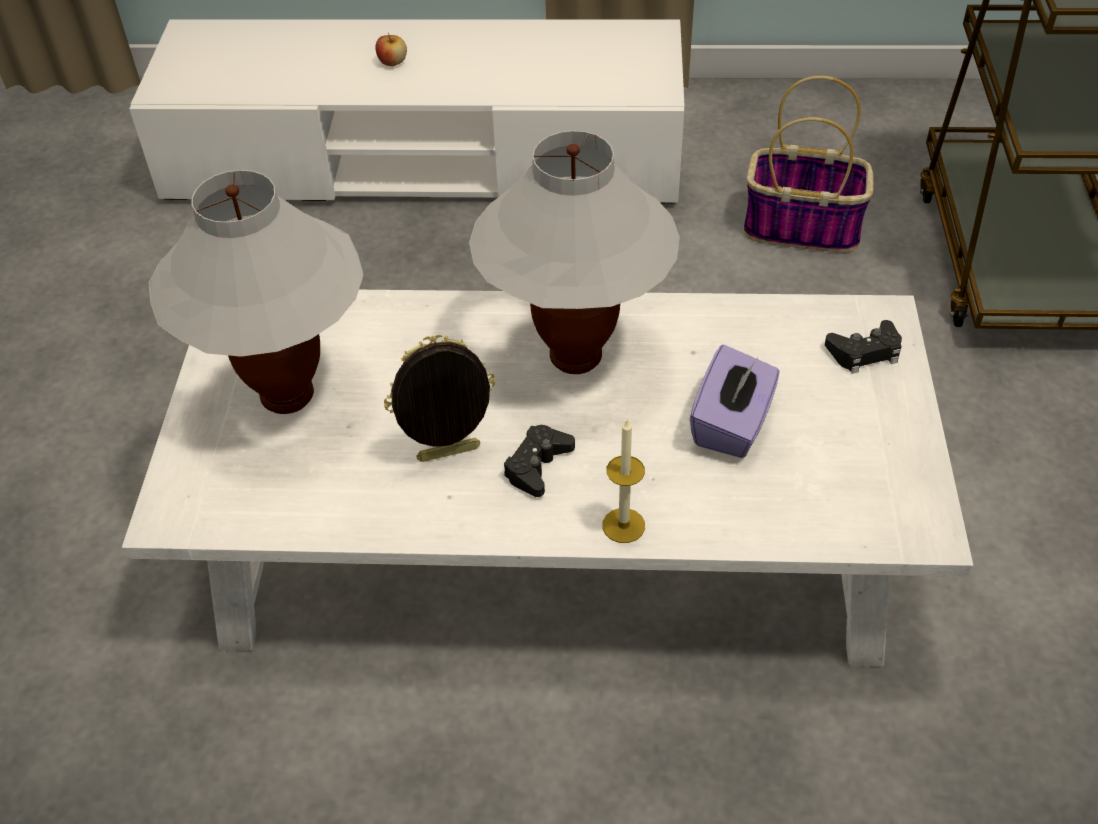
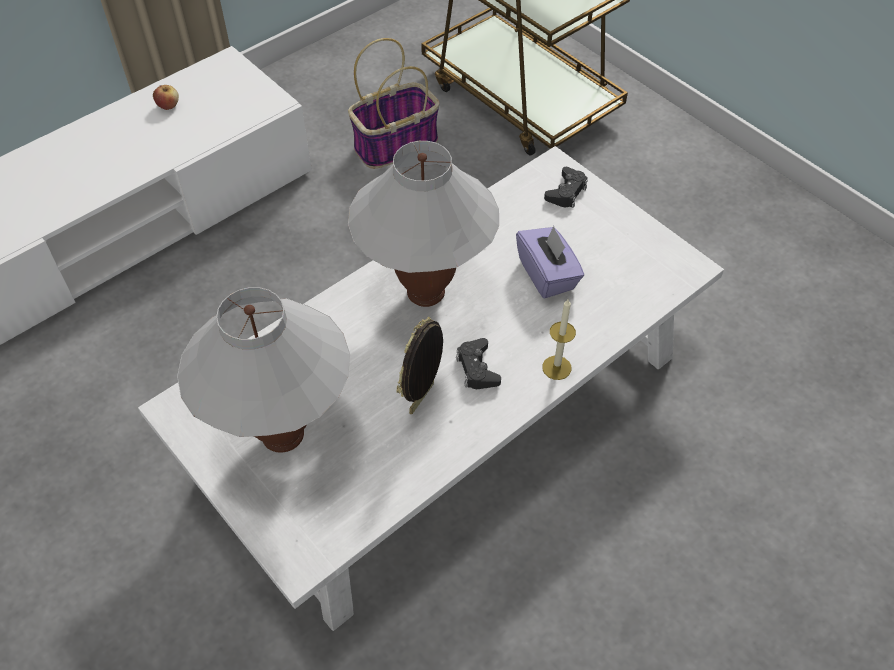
camera: 45 degrees left, 5 degrees up
apple [375,32,407,66] -> apple moved to [153,85,179,110]

